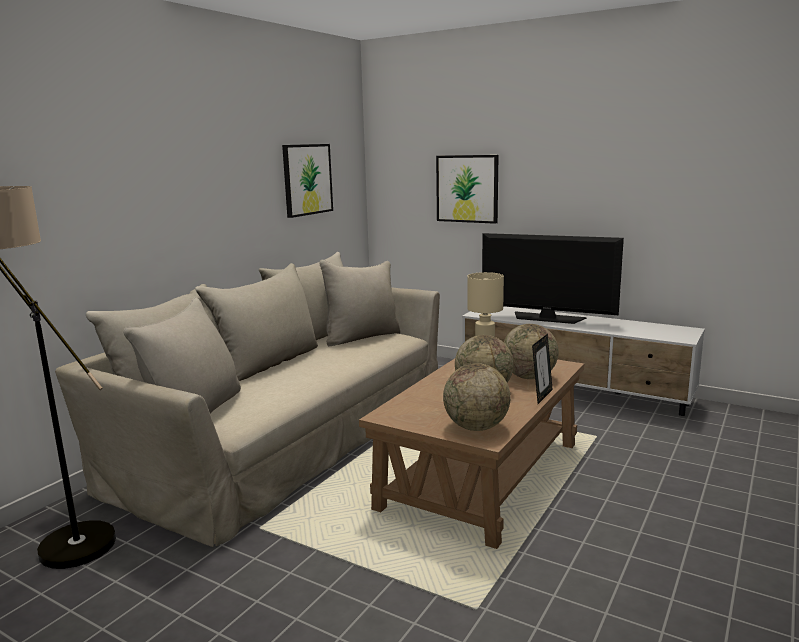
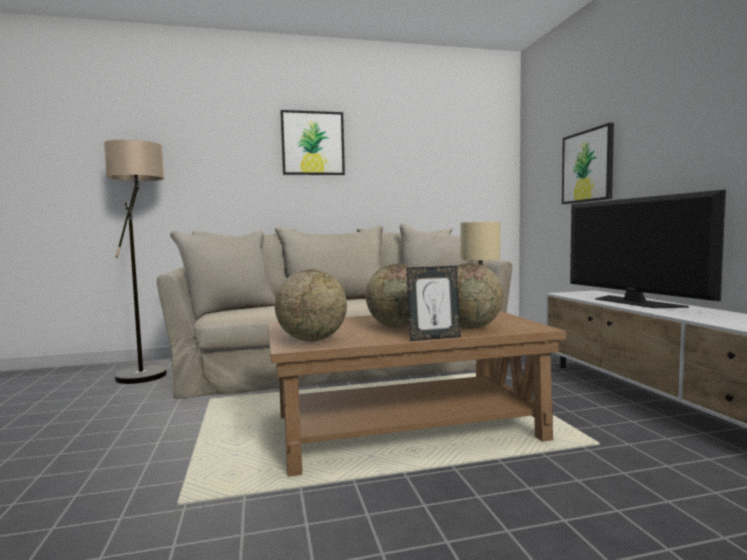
camera: 45 degrees right, 10 degrees down
picture [282,144,333,218] -> picture moved to [280,110,345,175]

